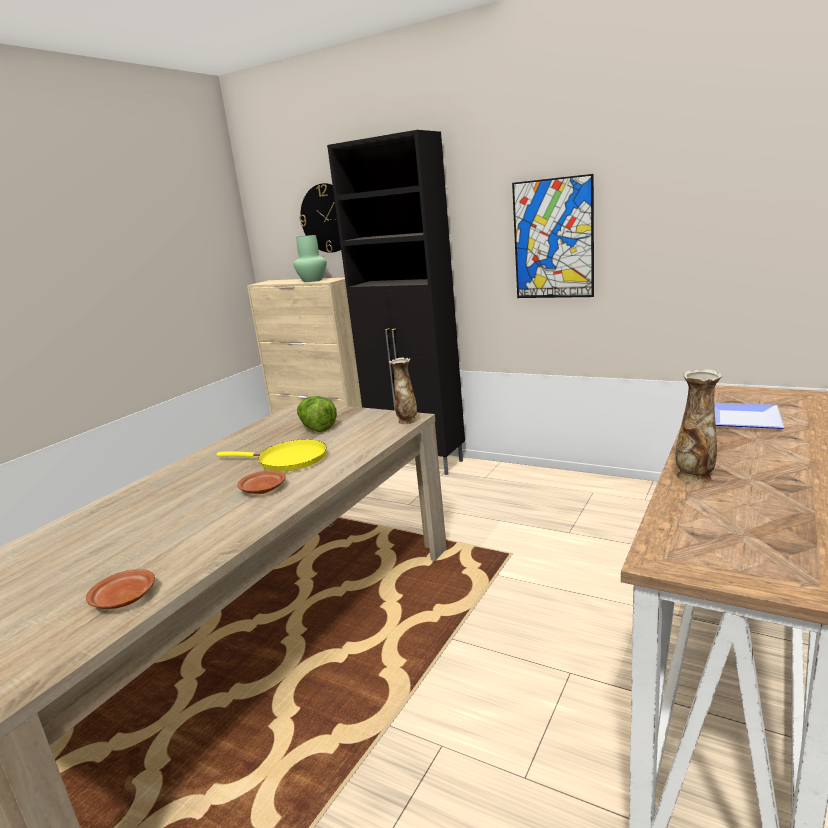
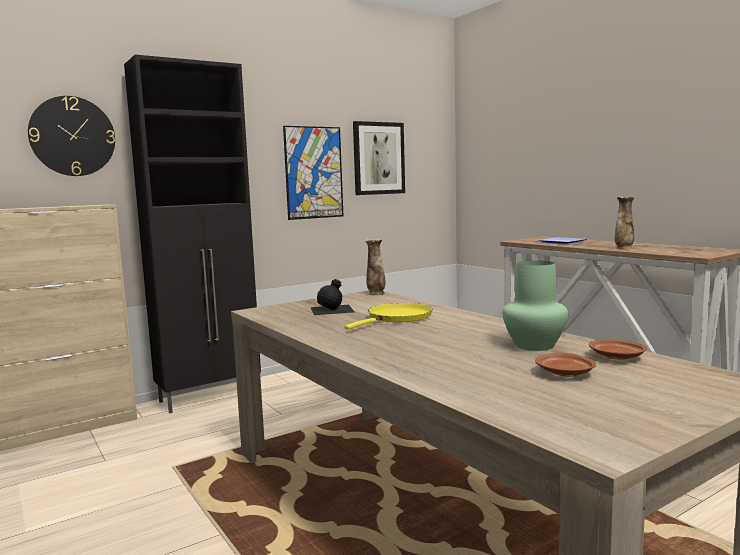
camera: 65 degrees left, 10 degrees down
brown plate [238,470,286,494] -> brown plate moved to [535,353,596,377]
green vase [294,235,327,282] -> green vase moved to [502,260,568,351]
lettuce [297,396,337,432] -> black bottle [310,279,354,315]
none -> picture [353,121,405,195]

